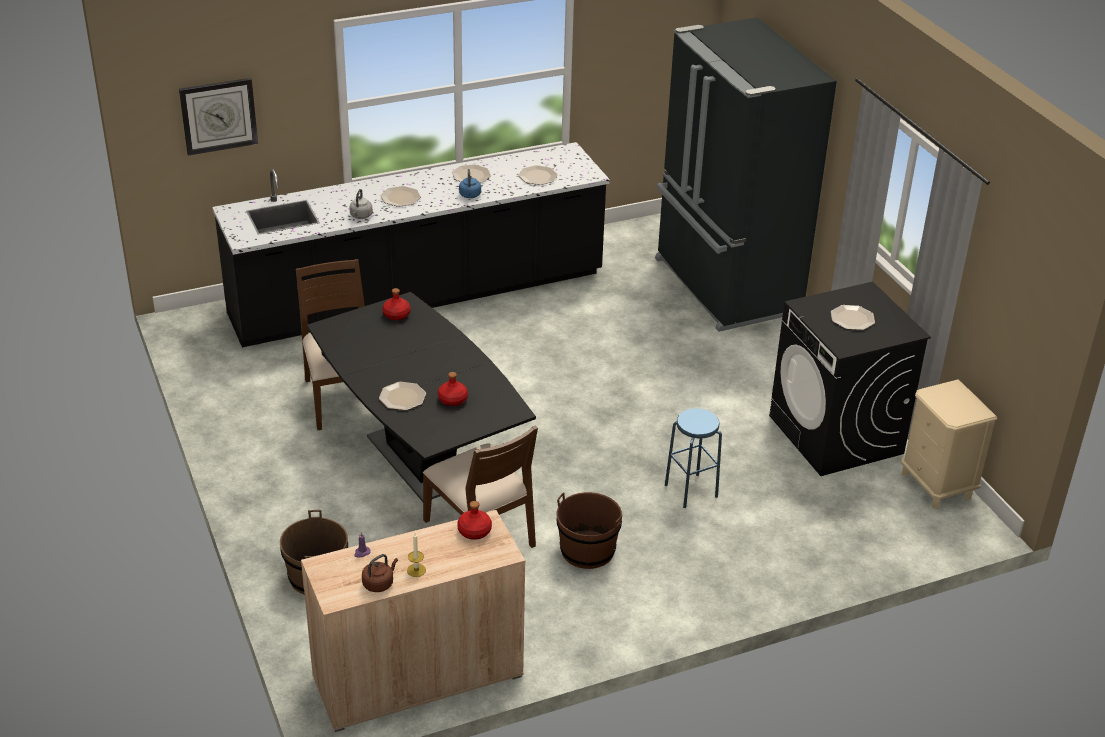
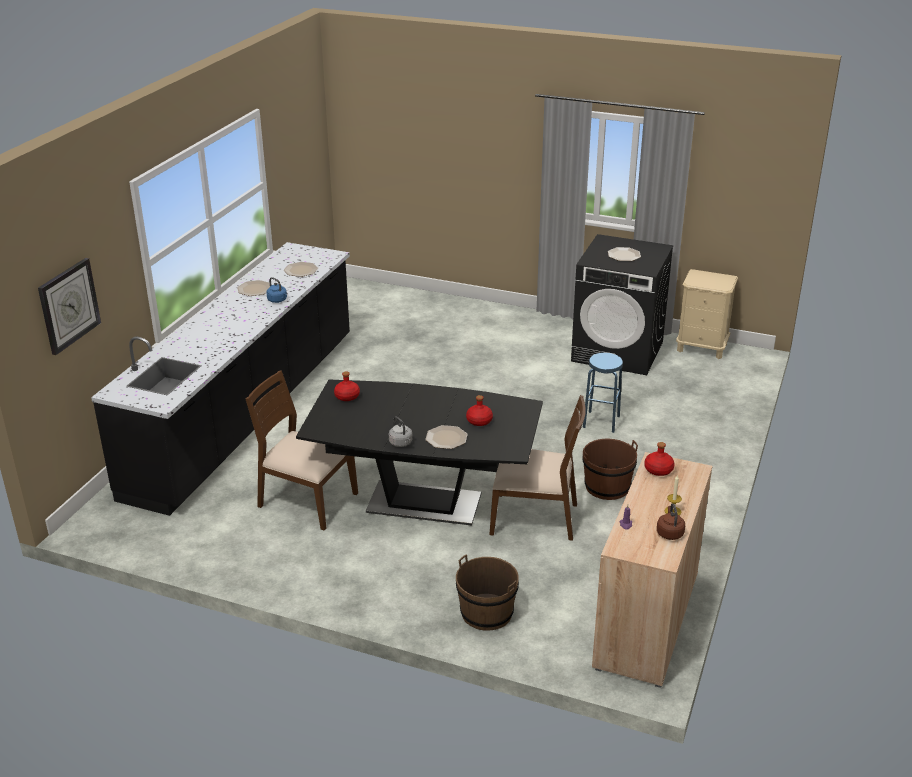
camera: 45 degrees left, 5 degrees down
grey kettle [349,189,373,219] -> grey kettle moved to [389,417,413,447]
plate [380,186,421,207] -> none
black fridge [655,18,837,332] -> none

